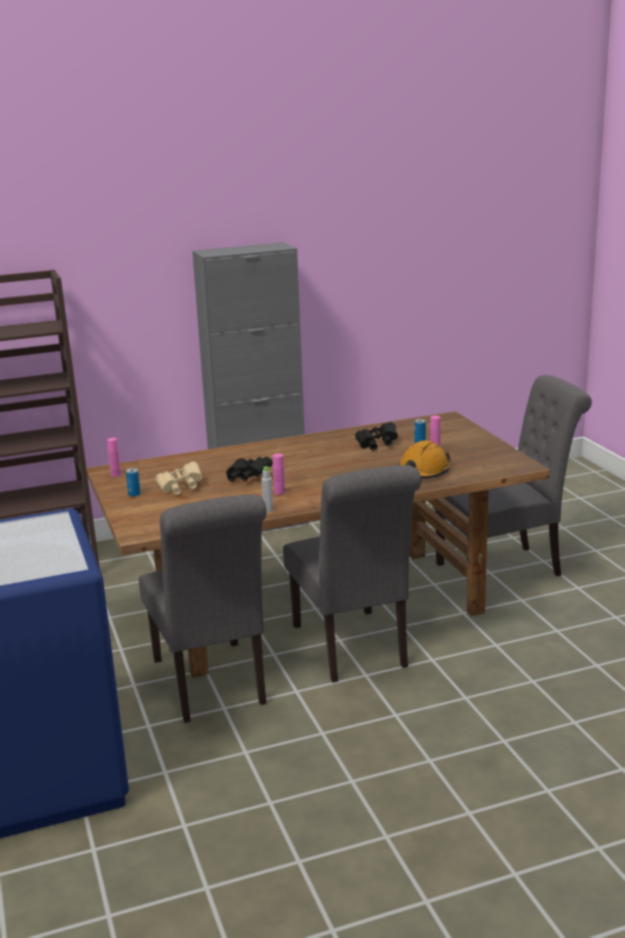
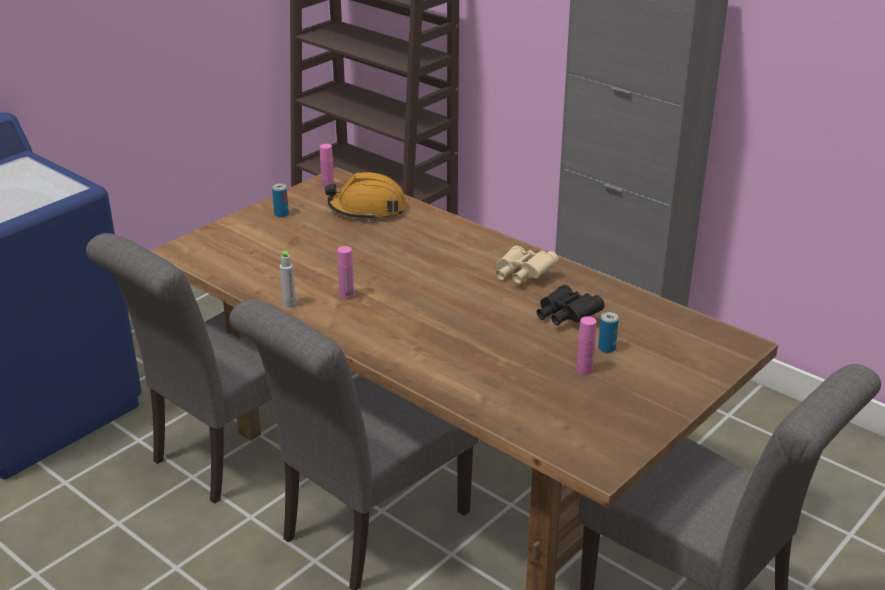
camera: 60 degrees right, 10 degrees up
beige binoculars [156,462,203,495] -> beige binoculars moved to [496,246,559,283]
black binoculars [226,457,273,482] -> none
orange hard hat [398,440,451,478] -> orange hard hat moved to [325,172,406,221]

